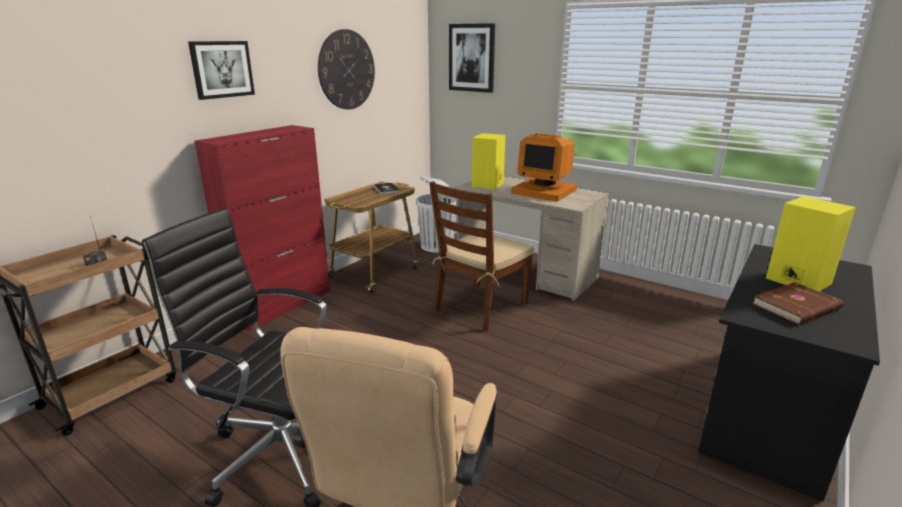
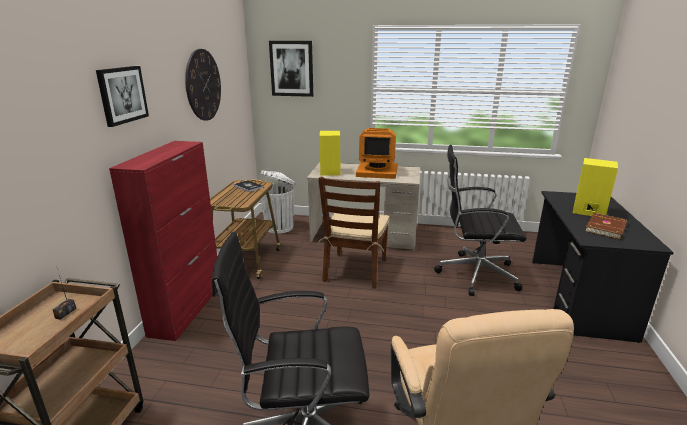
camera: 25 degrees left, 0 degrees up
none -> black office chair [434,145,527,296]

